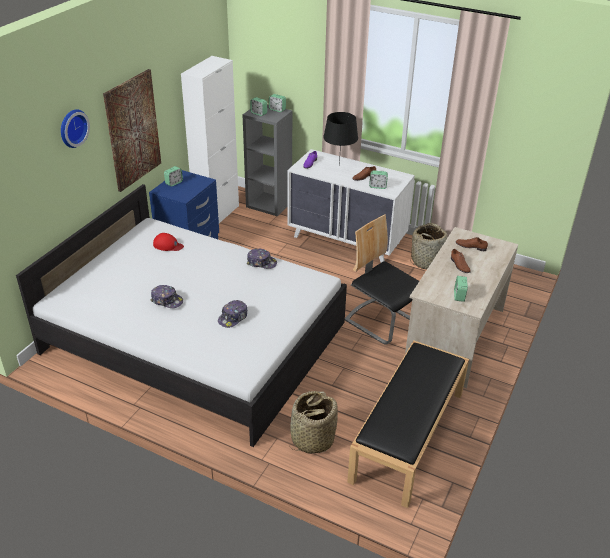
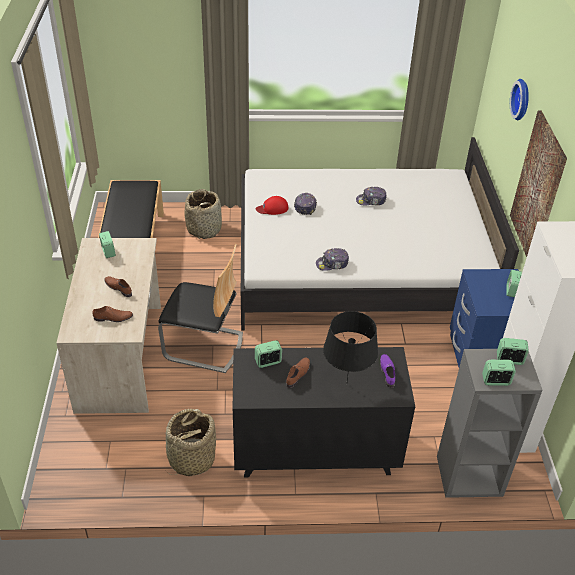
camera: 150 degrees right, 5 degrees up
red cap [153,233,184,251] -> red cap moved to [256,196,288,215]
white dresser [287,149,415,262] -> black dresser [232,347,415,477]

